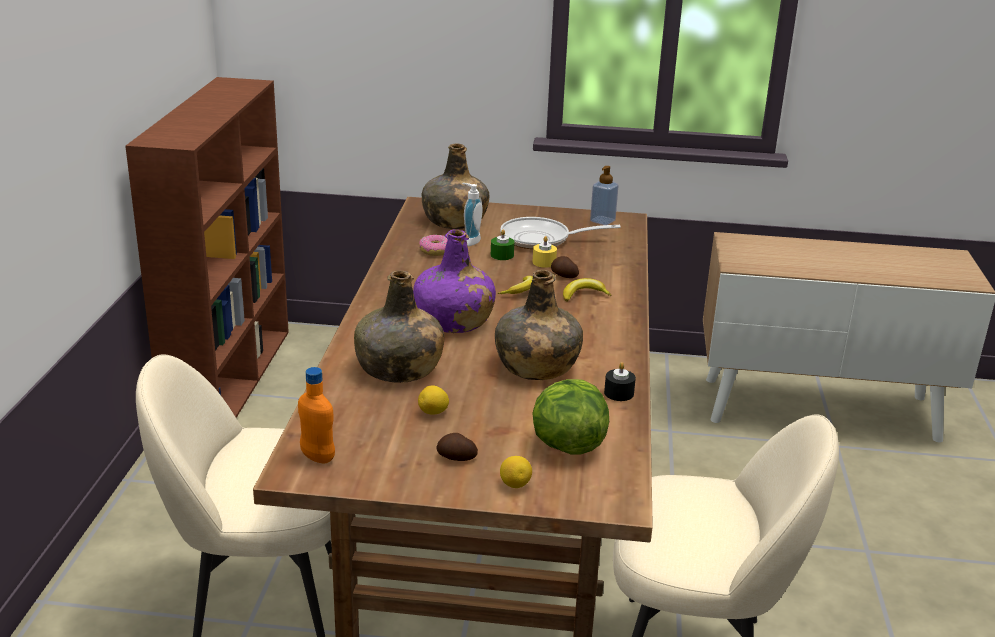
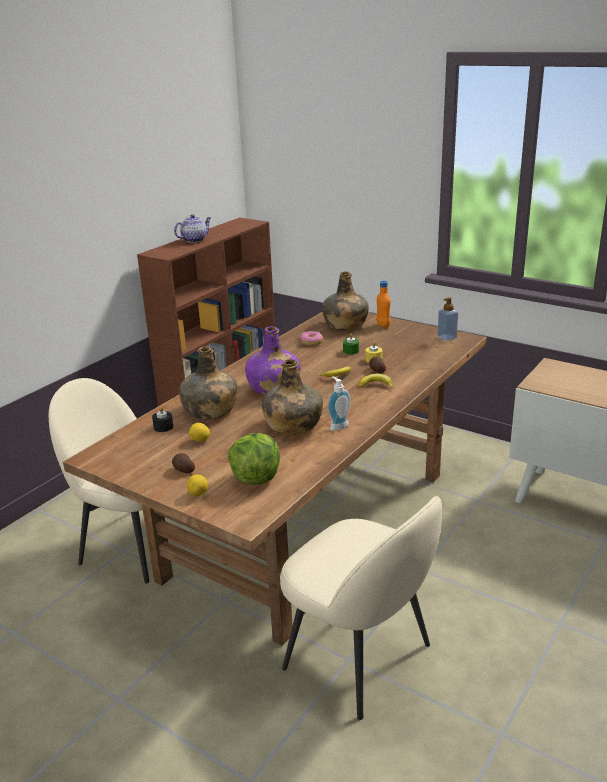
camera: 30 degrees right, 0 degrees up
orange bottle [298,367,335,463] -> orange bottle moved to [376,281,391,328]
soap dispenser [462,183,483,246] -> soap dispenser moved to [327,376,351,431]
frying pan [500,217,620,249] -> none
black candle [604,362,636,401] -> black candle moved to [152,407,173,432]
none -> teapot [174,214,211,243]

